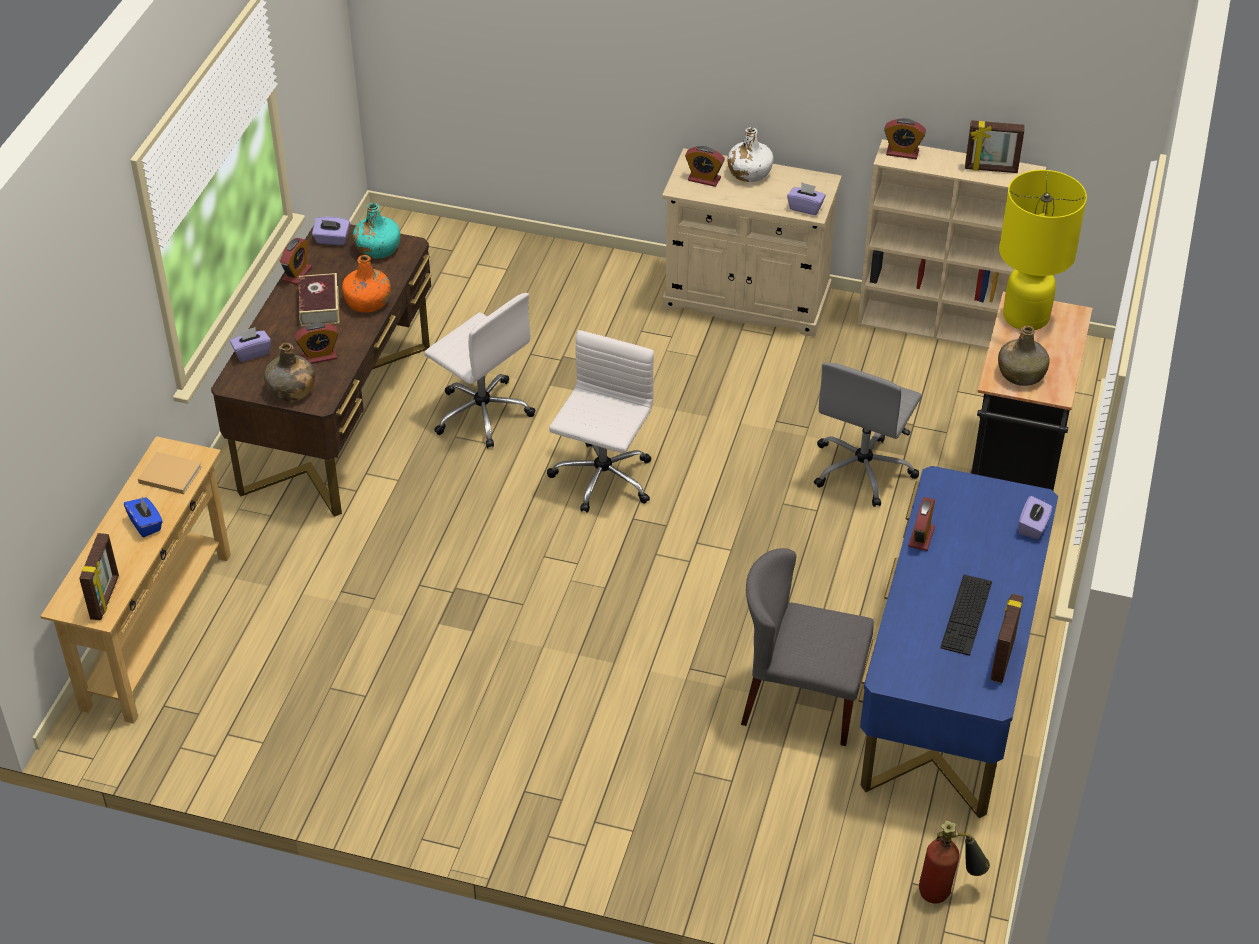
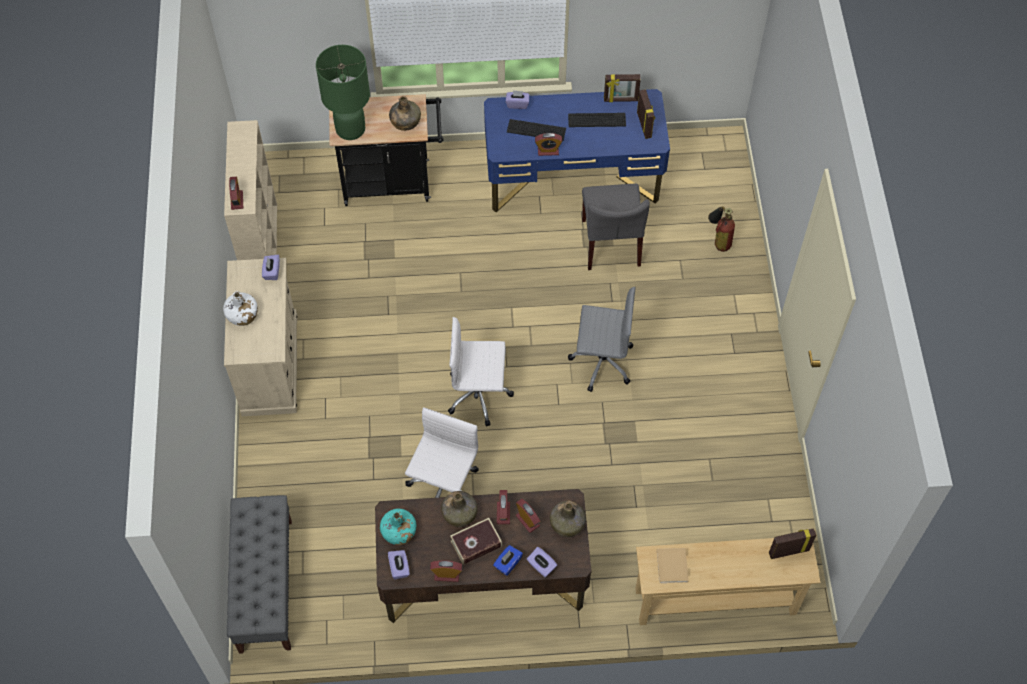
camera: 110 degrees left, 15 degrees up
blue tissue box [124,497,163,537] -> blue tissue box moved to [493,545,523,576]
orange bottle [342,255,391,313] -> green bottle [441,491,478,527]
alarm clock [685,146,725,187] -> alarm clock moved to [497,490,510,524]
grey office chair [814,362,922,507] -> grey office chair moved to [568,287,636,392]
fire extinguisher [919,820,990,904] -> fire extinguisher moved to [708,207,735,252]
picture frame [965,120,1025,173] -> picture frame moved to [637,89,655,139]
yellow table lamp [999,170,1087,330] -> green table lamp [316,45,370,140]
none -> grey bench [227,495,292,654]
none -> keyboard [507,119,566,141]

